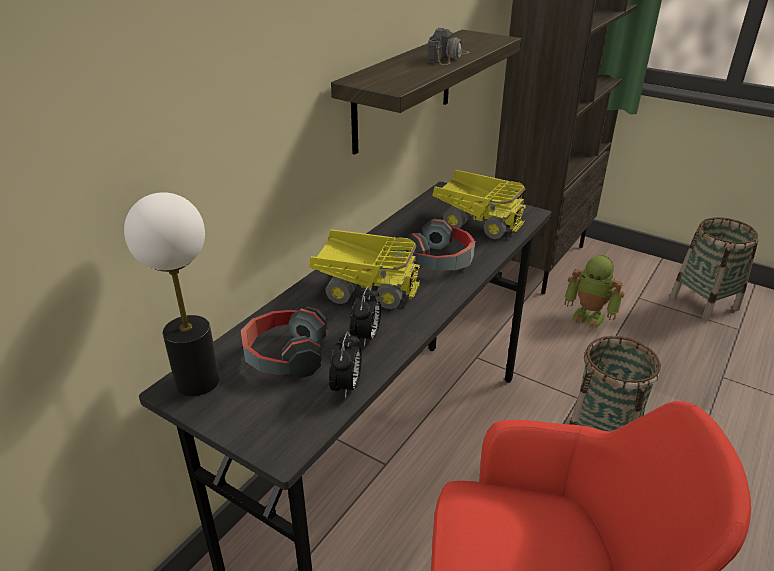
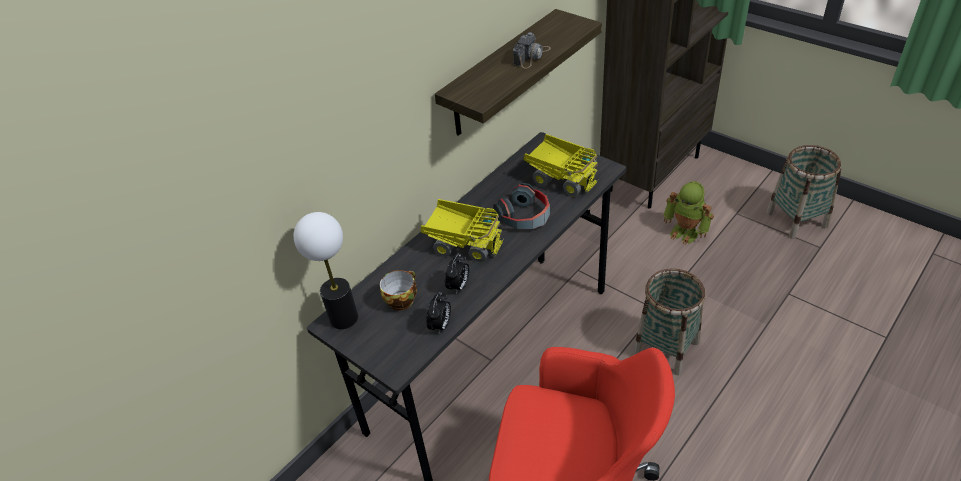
camera: 10 degrees right, 10 degrees up
headphones [241,307,327,378] -> cup [380,270,417,311]

